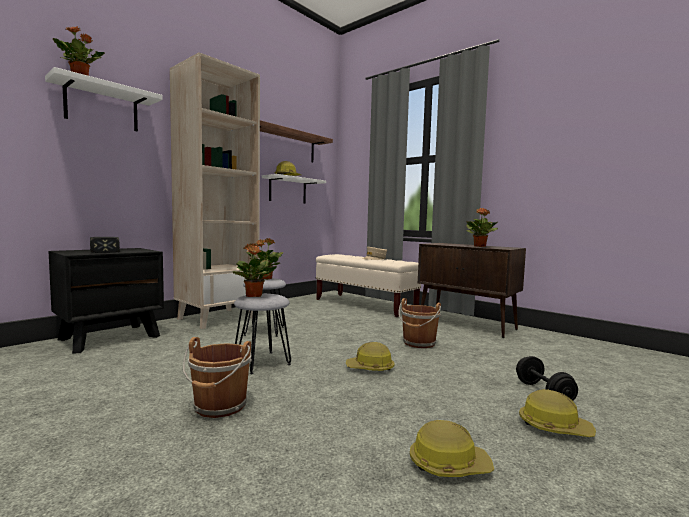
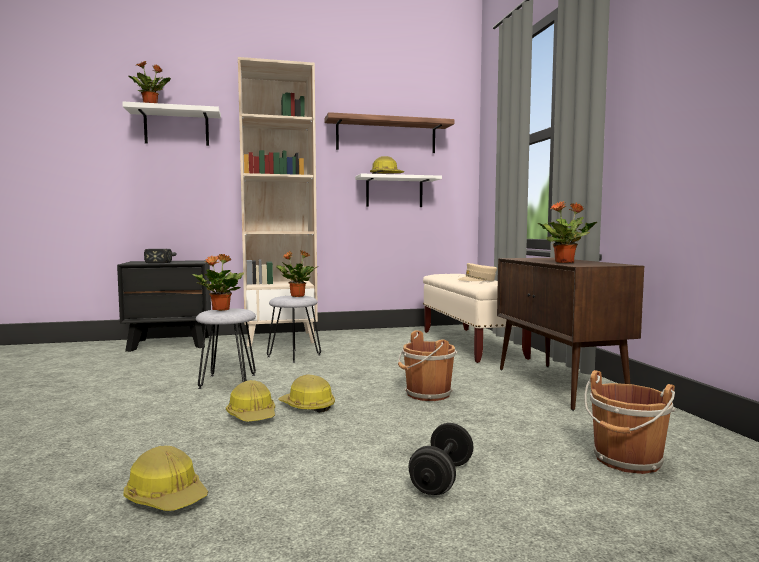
camera: 35 degrees right, 0 degrees up
brown bucket [183,337,252,418] -> brown bucket moved to [584,370,675,474]
hard hat [519,389,596,437] -> hard hat moved to [226,380,275,422]

